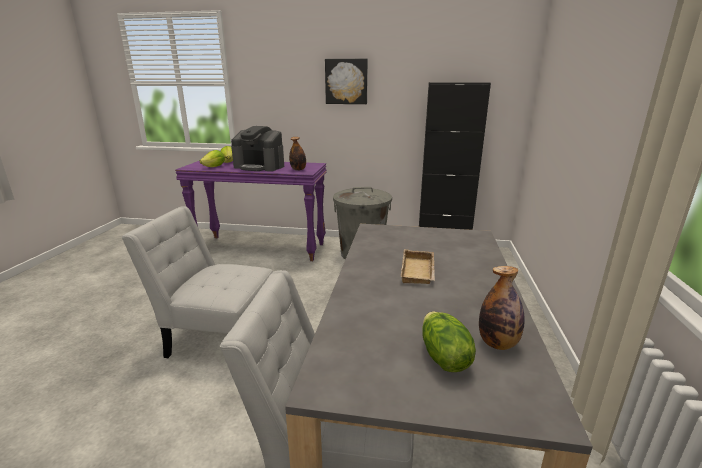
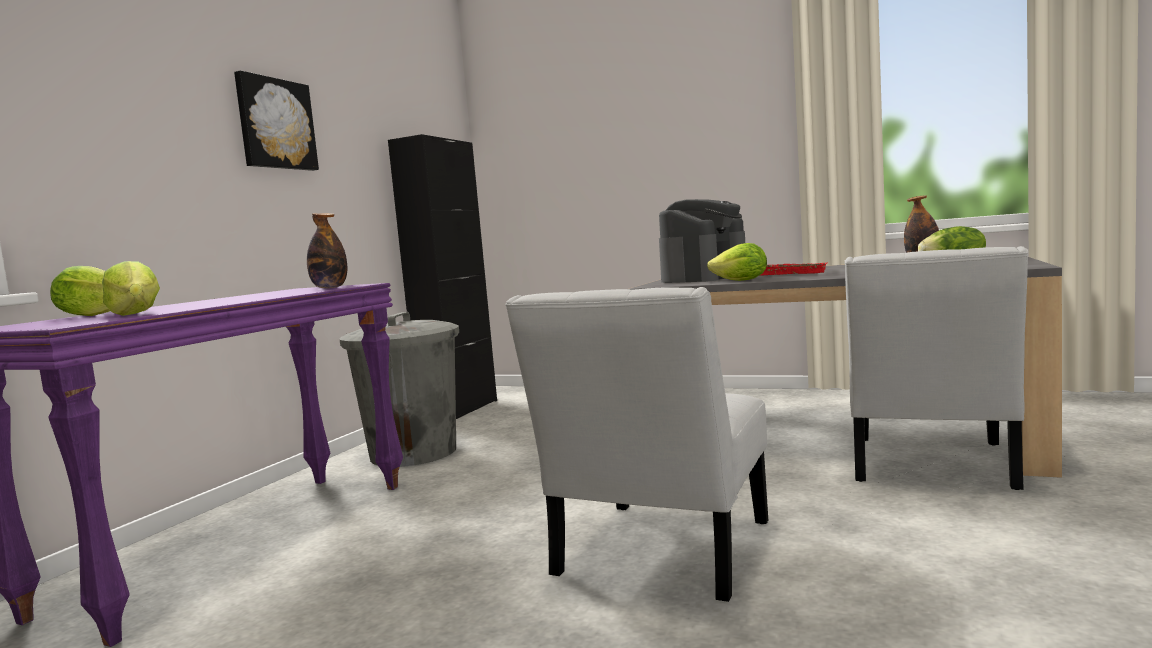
camera: 75 degrees left, 15 degrees down
coffee machine [231,126,284,171] -> coffee machine moved to [659,199,745,283]
beige tray [401,249,435,284] -> red tray [760,263,827,276]
none -> lettuce [707,243,767,281]

